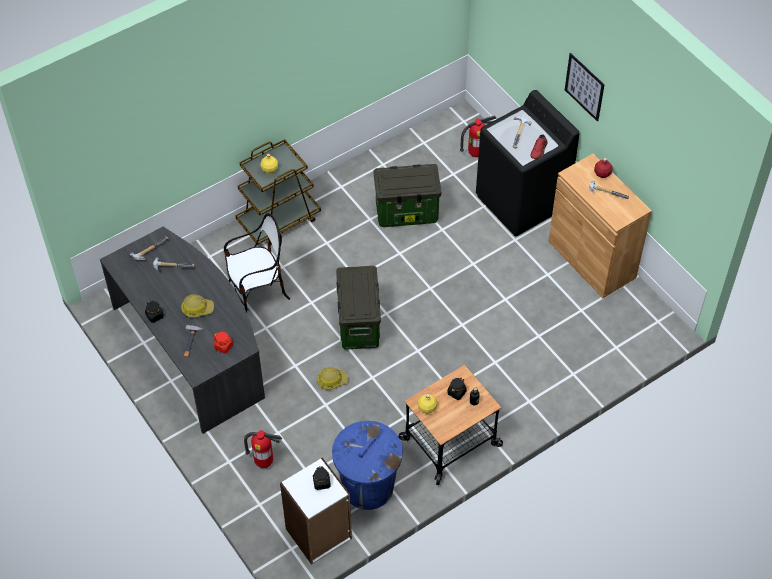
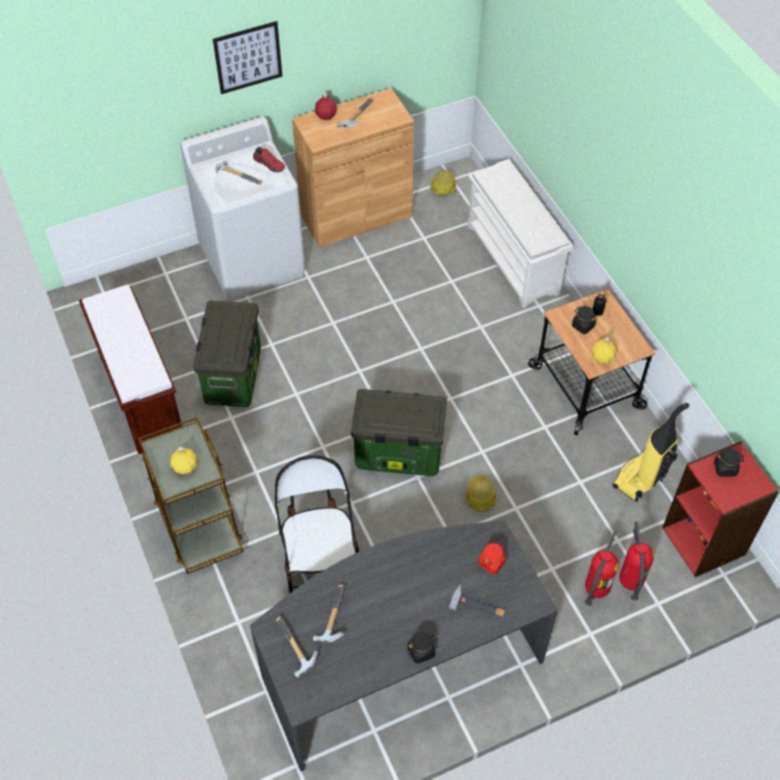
camera: 80 degrees left, 0 degrees up
hard hat [181,295,214,317] -> hard hat moved to [430,170,456,196]
white bookcase [280,457,352,565] -> red bookcase [662,441,779,577]
blue trash can [332,421,403,510] -> vacuum cleaner [613,403,689,502]
fire extinguisher [460,115,496,157] -> fire extinguisher moved to [619,522,654,600]
black washing machine [476,90,580,236] -> white washing machine [180,117,305,301]
none -> brown bench [79,284,182,454]
none -> white shoe rack [468,159,573,308]

